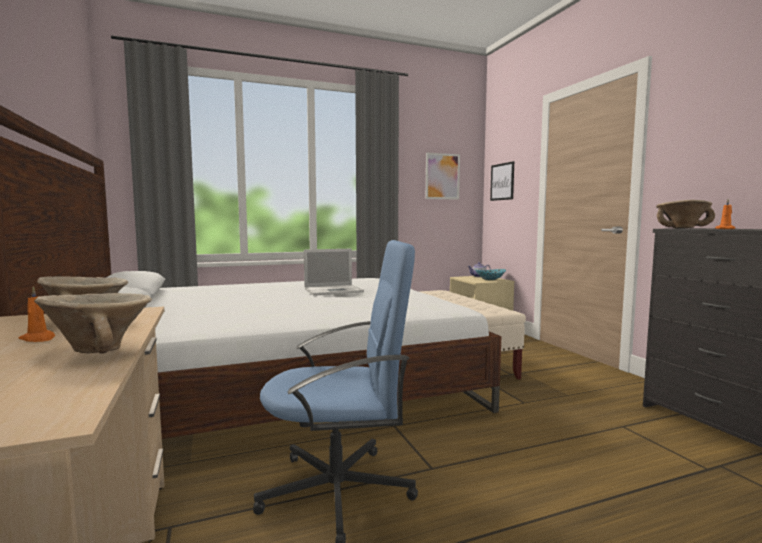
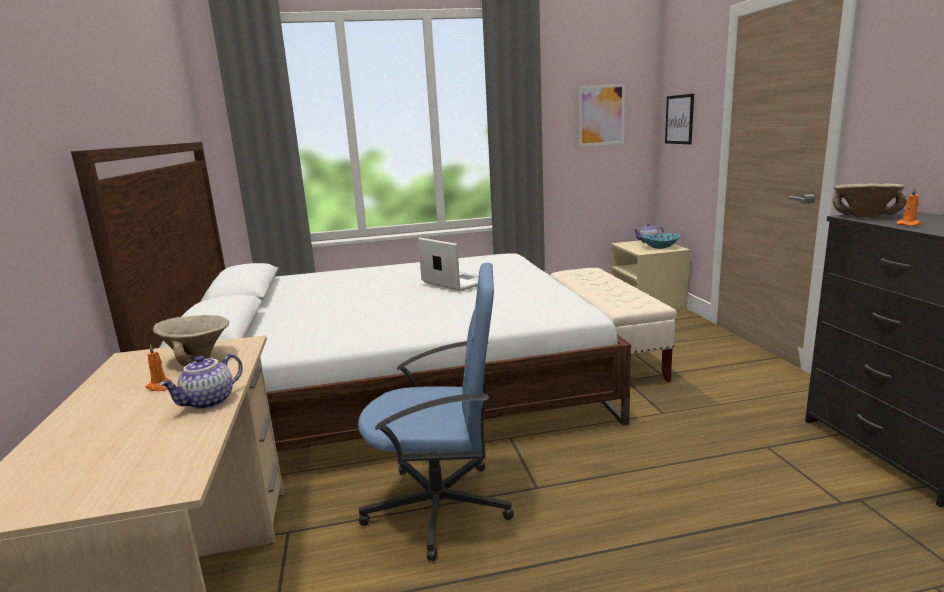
camera: 10 degrees right, 10 degrees up
beige bowl [34,293,152,354] -> teapot [159,354,243,410]
laptop [304,249,364,296] -> laptop turned 120 degrees counterclockwise [418,238,479,291]

